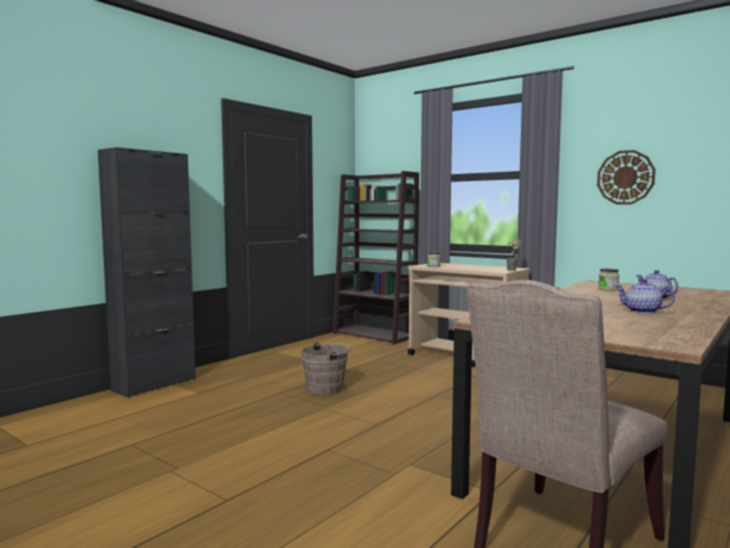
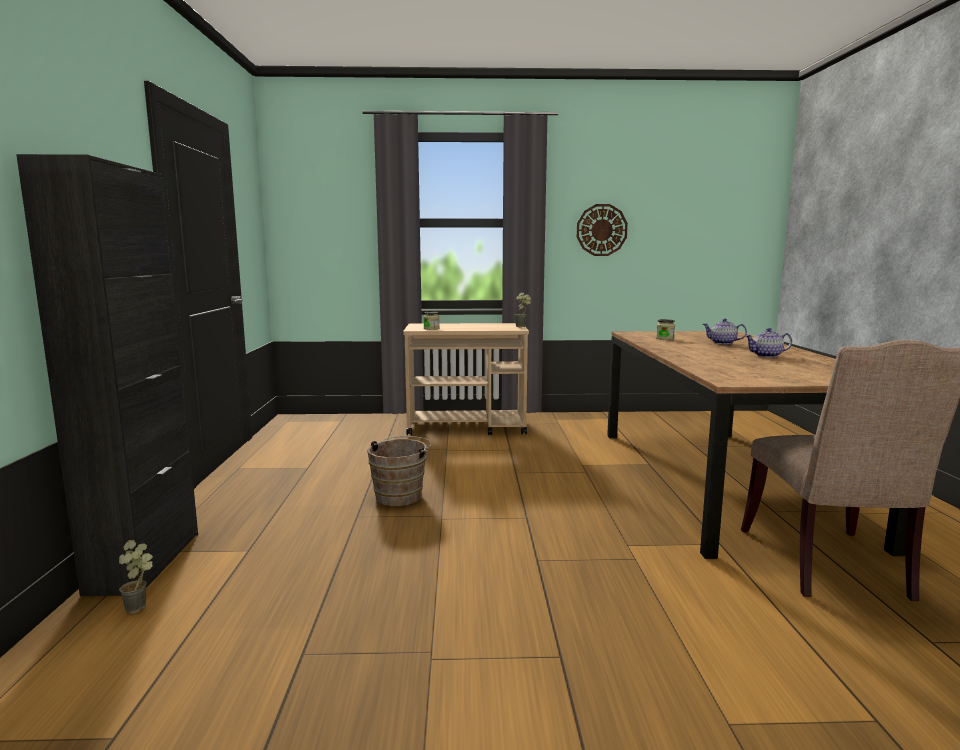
camera: 40 degrees left, 5 degrees up
brown bookcase [333,171,419,345] -> none
none -> potted plant [119,540,153,614]

